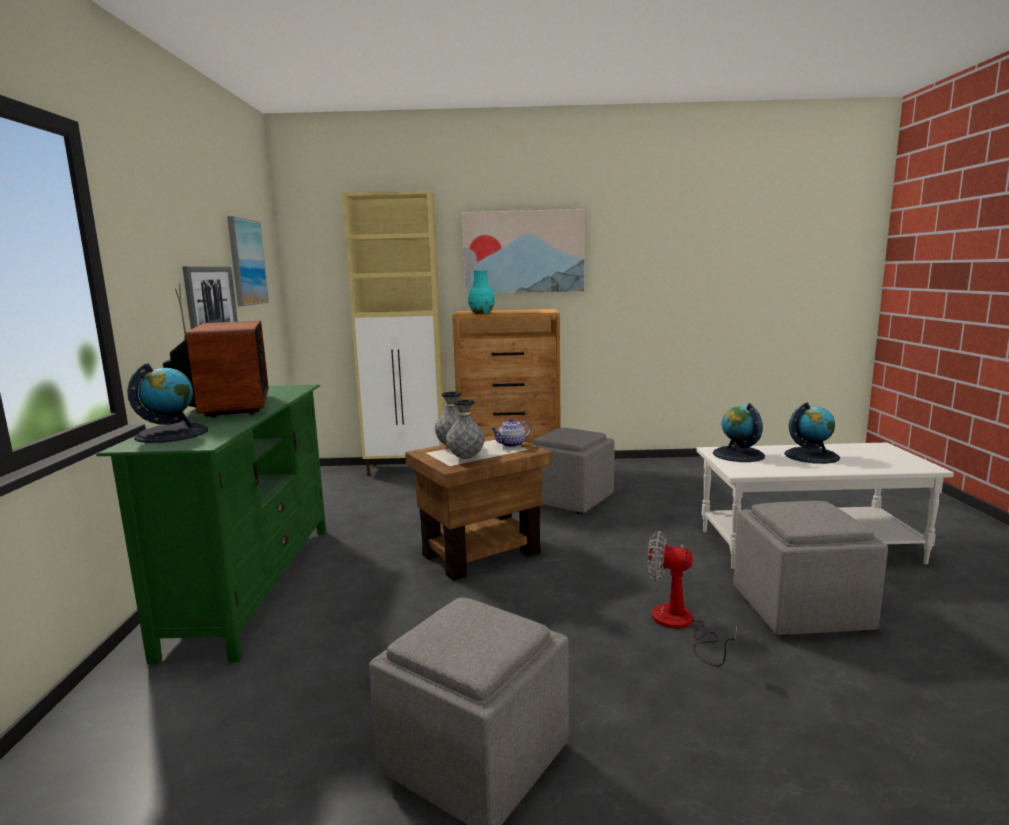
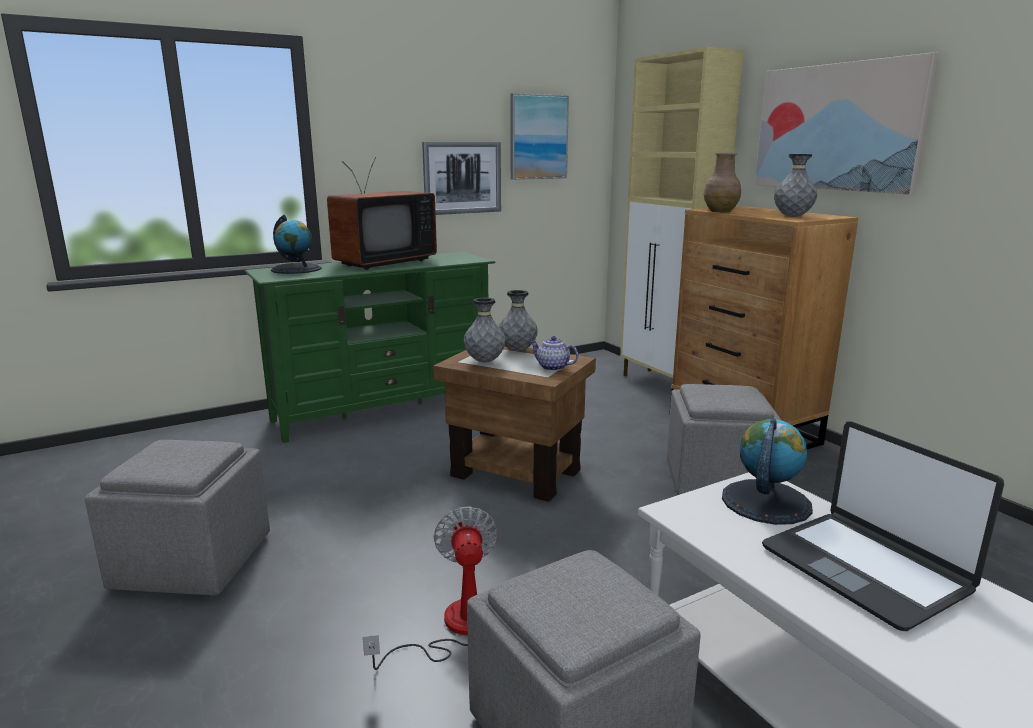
camera: 60 degrees right, 5 degrees up
turquoise vase [468,270,495,314] -> brown vase [704,153,741,212]
globe [785,402,840,464] -> laptop [762,421,1004,631]
none -> grey vase [774,154,817,217]

